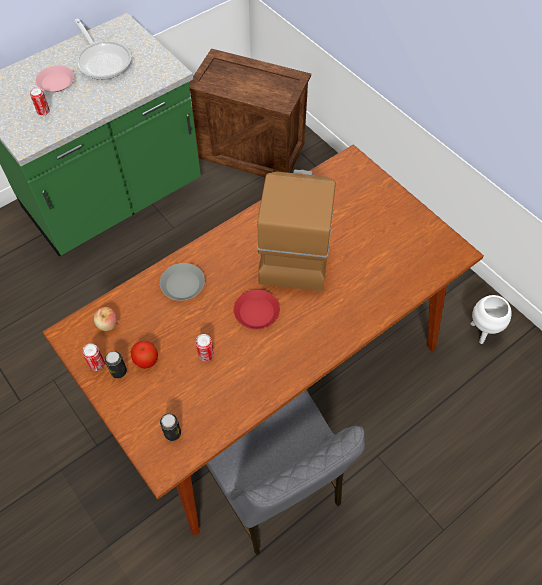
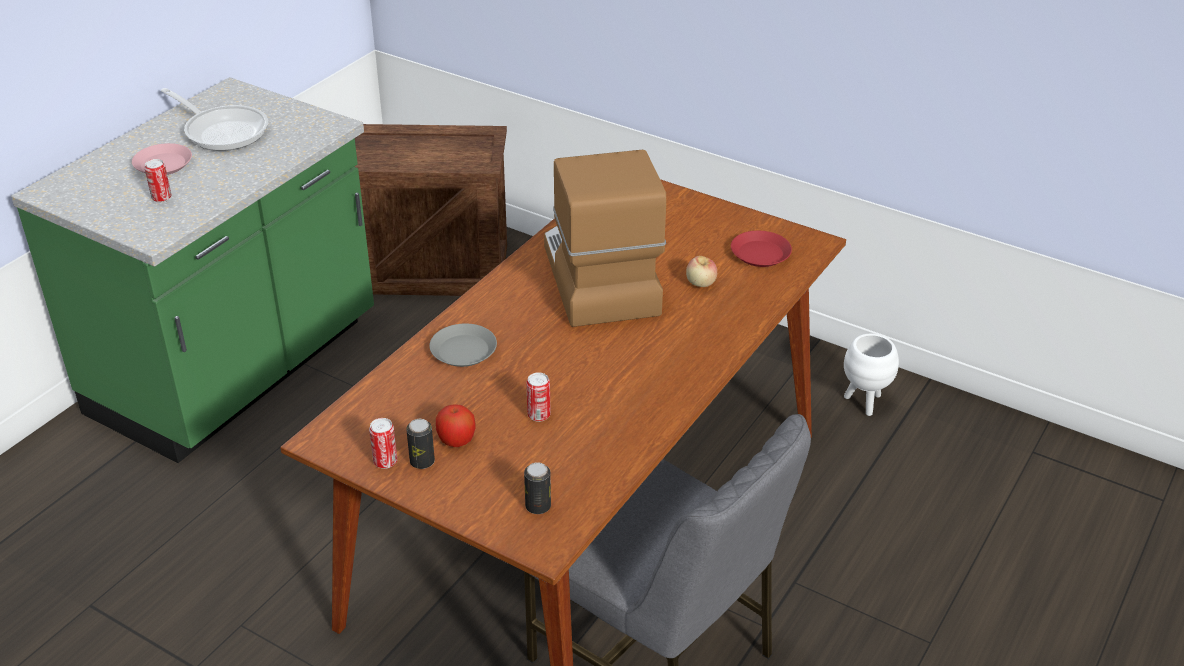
camera: 20 degrees left, 20 degrees down
apple [94,307,117,331] -> apple moved to [686,256,717,287]
red plate [234,290,280,329] -> red plate moved to [731,231,792,267]

